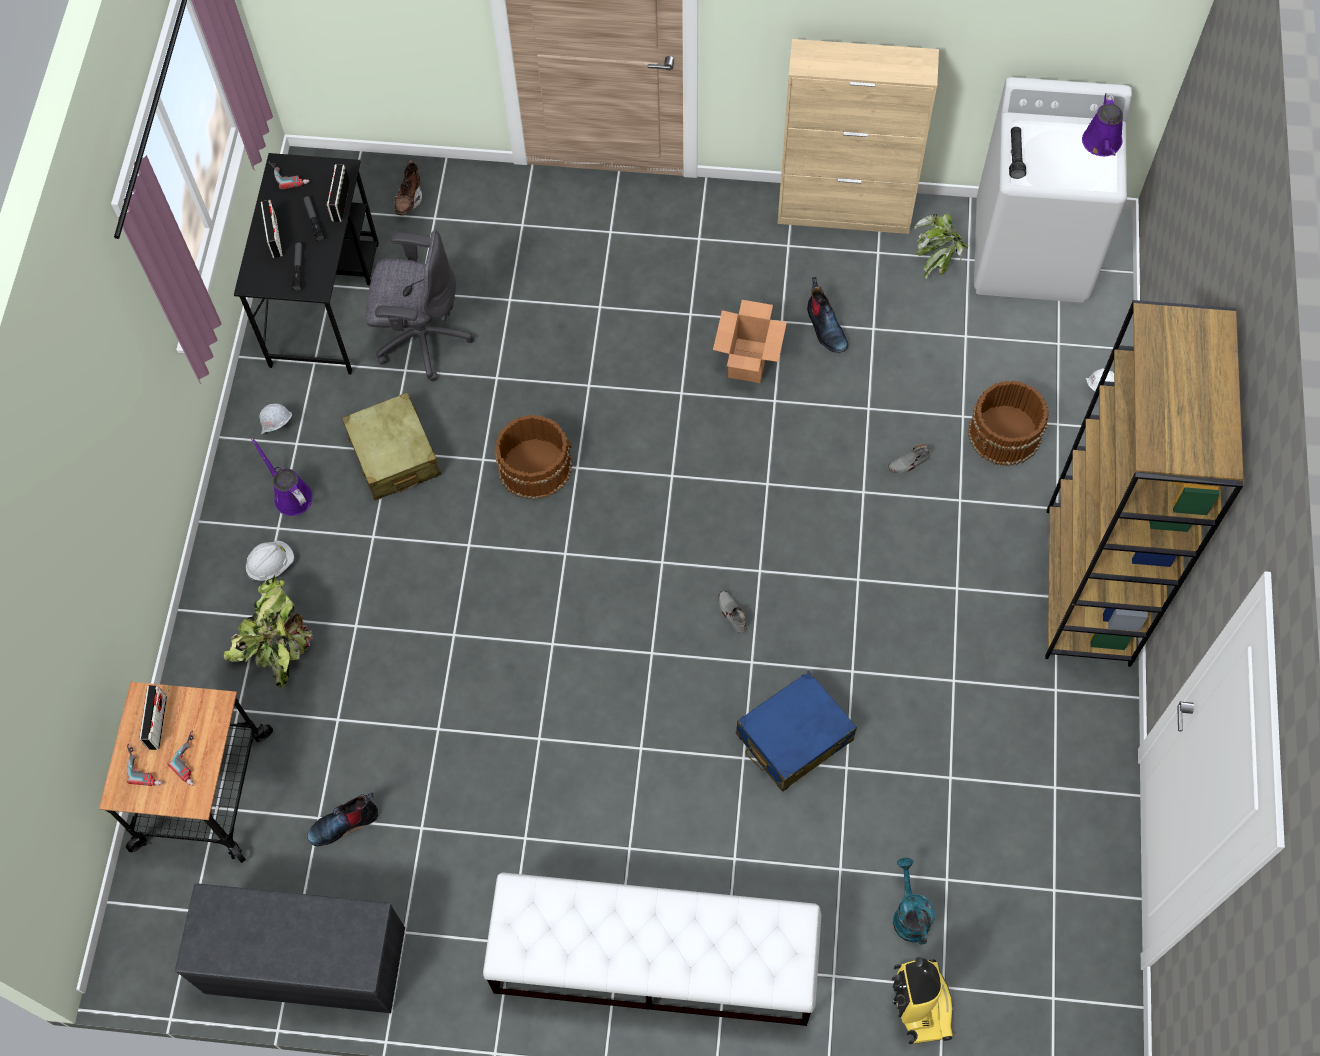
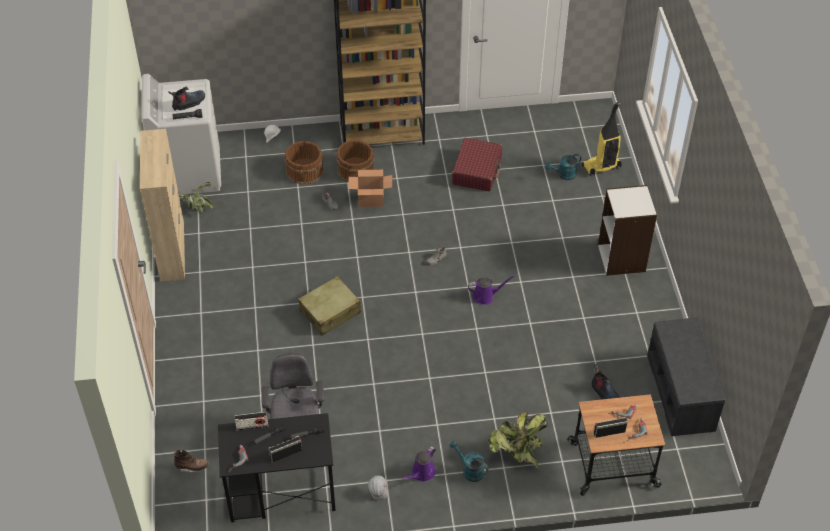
camera: 105 degrees left, 15 degrees down
white hard hat [246,541,294,581] -> turquoise watering can [449,440,488,482]
beige suitcase [342,392,441,500] -> beige suitcase moved to [298,276,361,336]
white bench [483,872,821,1026] -> white bookcase [598,185,657,276]
brown bucket [494,414,572,500] -> brown bucket moved to [336,140,375,182]
cardboard box [713,300,787,383] -> cardboard box moved to [349,170,392,207]
blue suitcase [736,671,857,791] -> none
boot [807,277,848,353] -> boot moved to [168,87,205,111]
purple watering can [1082,93,1123,156] -> purple watering can moved to [468,275,515,305]
none -> red suitcase [452,138,502,191]

